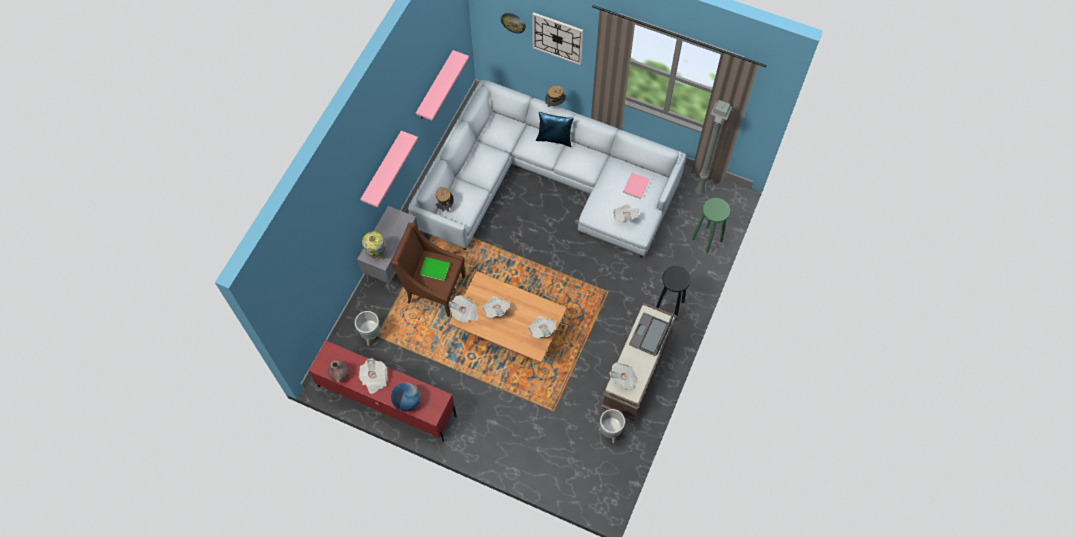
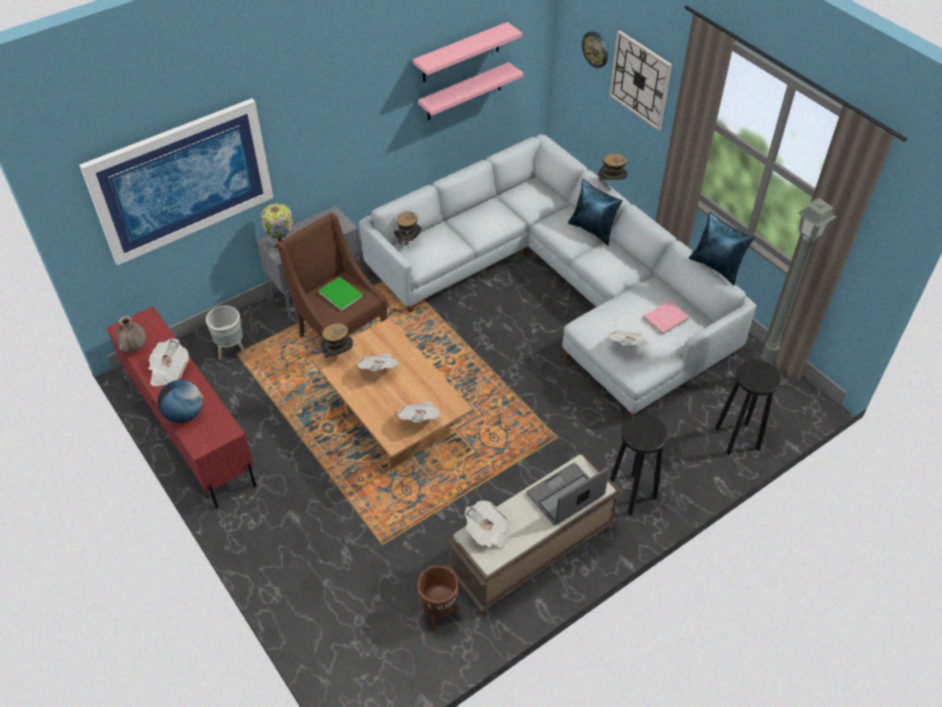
camera: 30 degrees right, 15 degrees down
pink shelf [360,131,418,207] -> pink shelf moved to [413,22,522,82]
newspaper [449,295,478,323] -> hat [321,323,353,365]
grey planter [599,409,625,444] -> brown planter [417,566,459,631]
green stool [692,198,730,254] -> black stool [715,359,781,455]
none -> picture [79,98,274,265]
none -> blue pillow [689,212,755,285]

